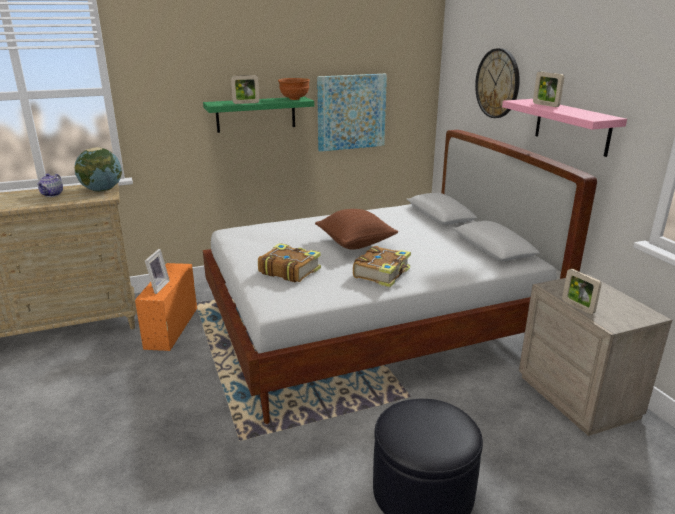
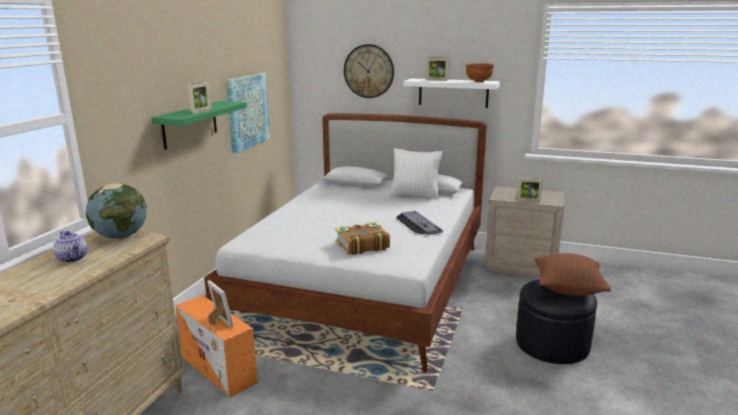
camera: 50 degrees left, 5 degrees down
brown bowl [278,78,310,100] -> brown bowl moved to [466,63,494,82]
brown pillow [315,209,398,250] -> brown pillow moved to [535,253,611,296]
book [353,246,411,287] -> keyboard [396,211,443,235]
pink shelf [502,99,627,157] -> white shelf [403,78,500,108]
none -> white pillow [390,148,443,199]

